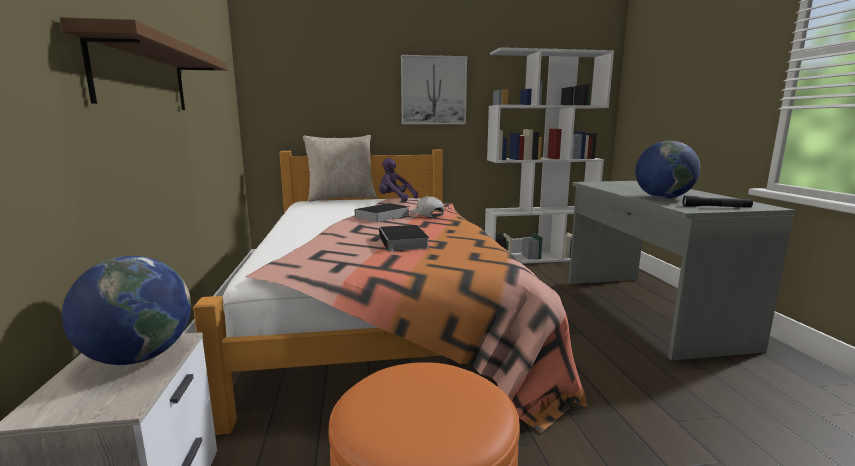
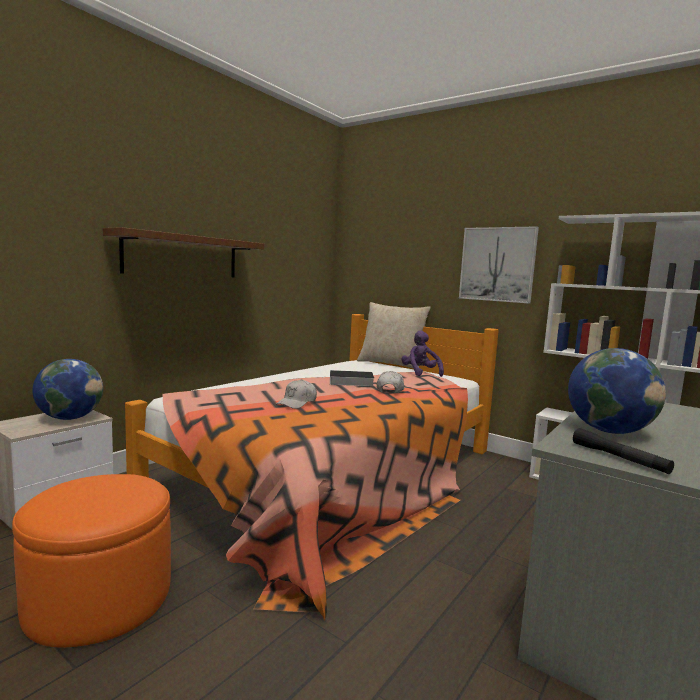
camera: 45 degrees right, 5 degrees down
book [379,225,429,254] -> white cap [276,379,317,409]

